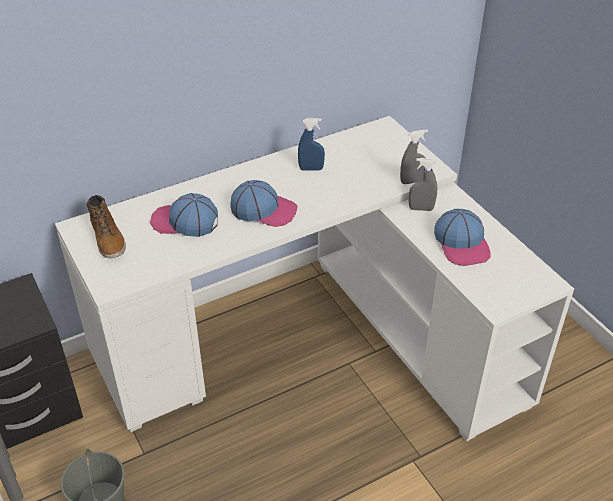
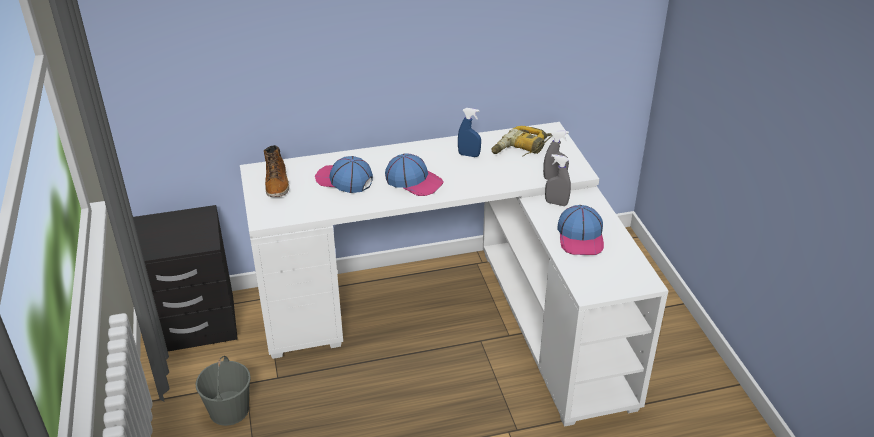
camera: 15 degrees right, 5 degrees down
none -> power drill [491,126,553,157]

